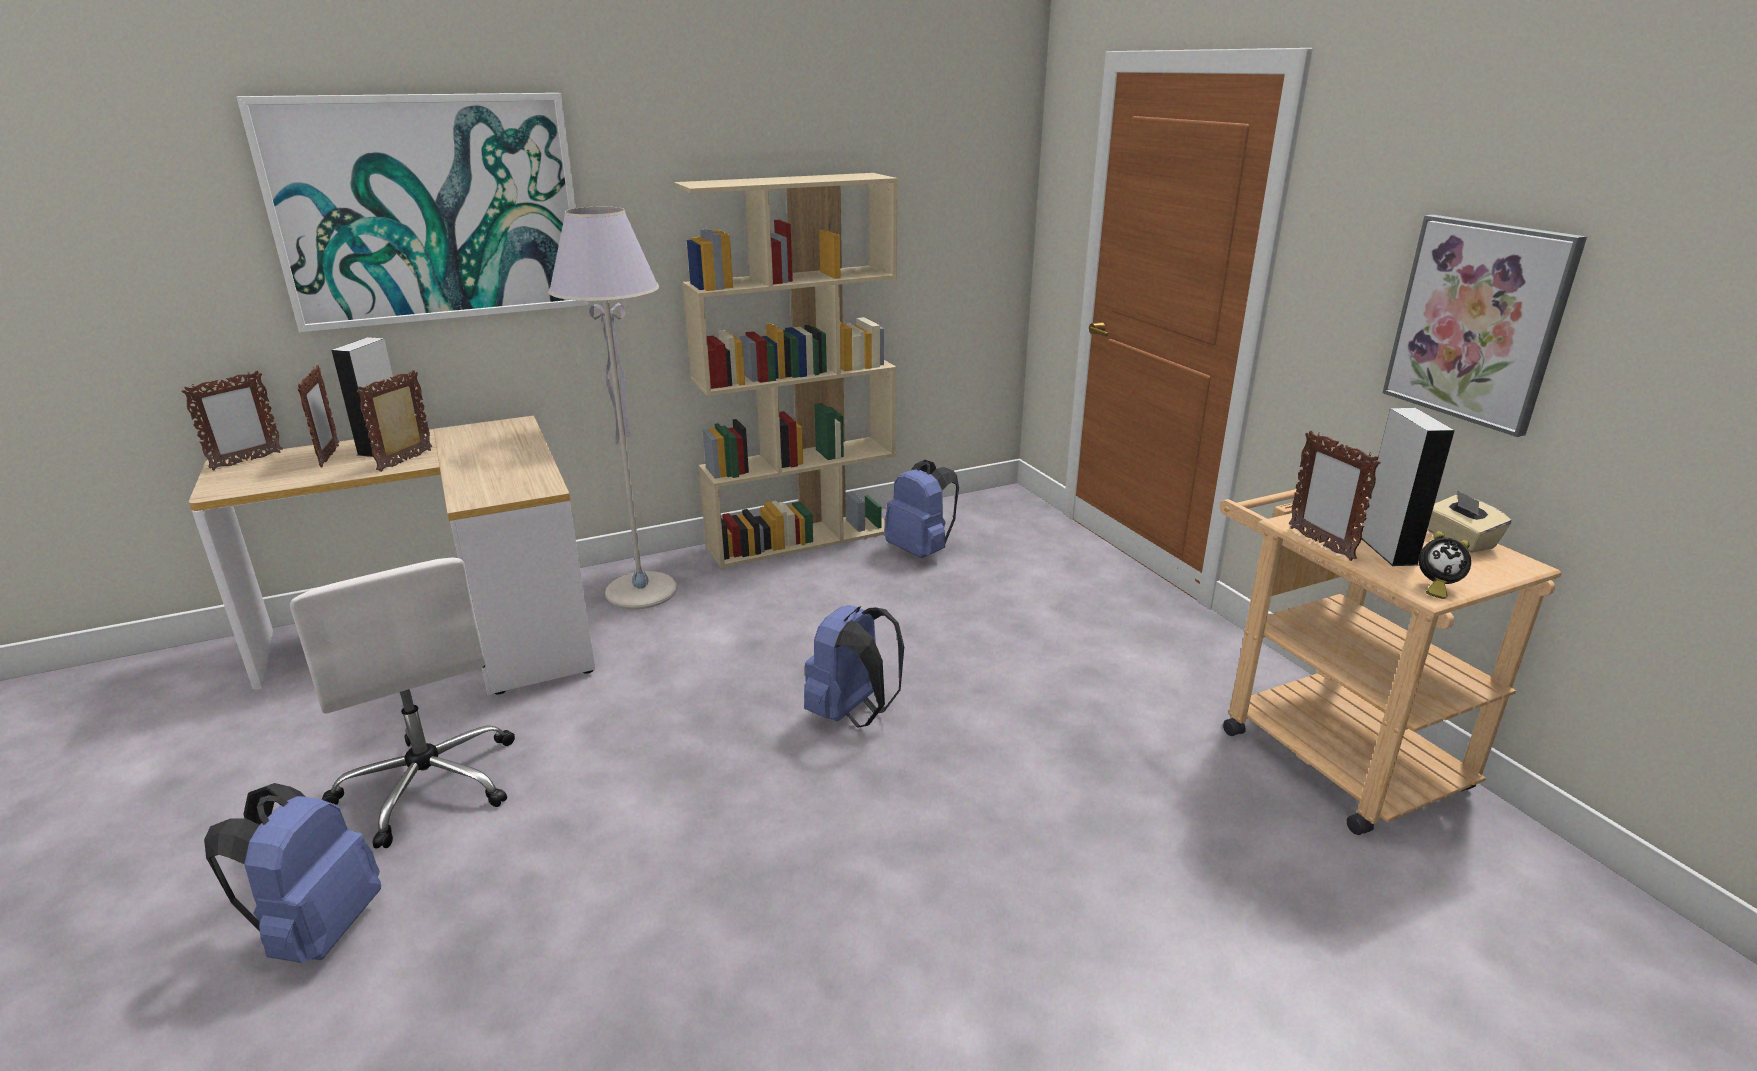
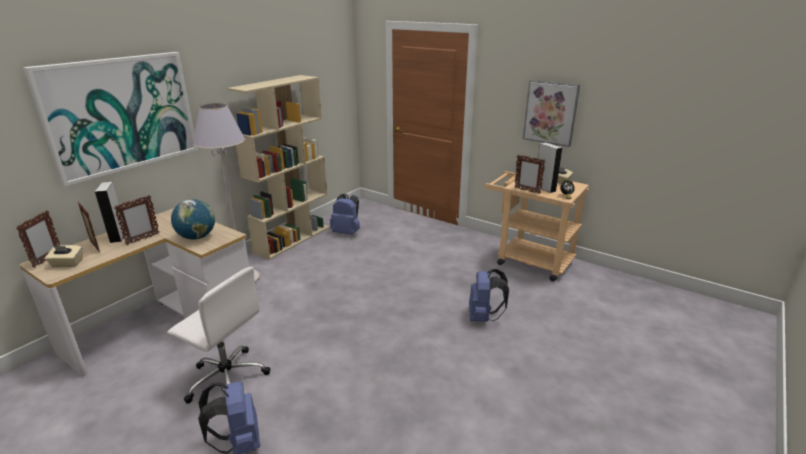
camera: 30 degrees left, 0 degrees up
picture frame [356,370,432,472] -> picture frame turned 135 degrees counterclockwise [114,195,160,245]
blue backpack [804,606,904,728] -> blue backpack moved to [469,269,509,322]
none -> beige tissue box [45,245,83,267]
none -> globe [171,199,215,239]

